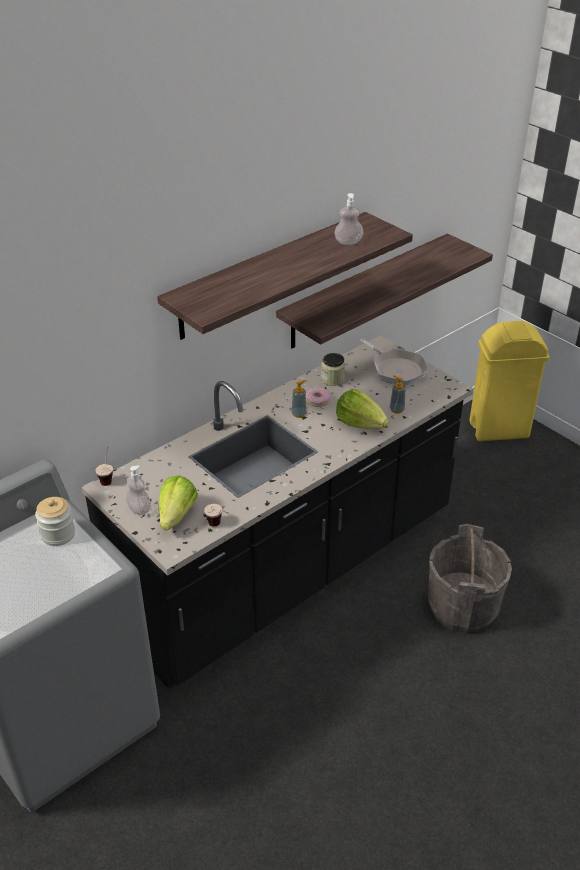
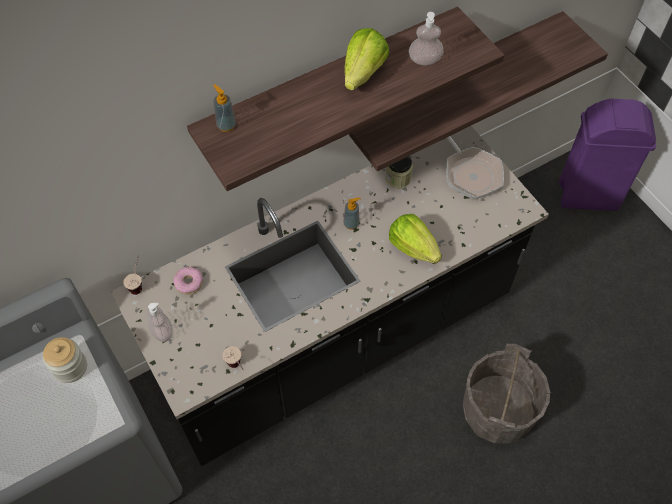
camera: 10 degrees right, 20 degrees up
lettuce [159,475,198,530] -> lettuce moved to [344,28,389,91]
donut [306,387,330,407] -> donut moved to [174,267,203,295]
soap dispenser [390,375,405,414] -> soap dispenser moved to [213,84,236,132]
yellow trash can [469,321,550,441] -> purple trash can [559,99,656,211]

